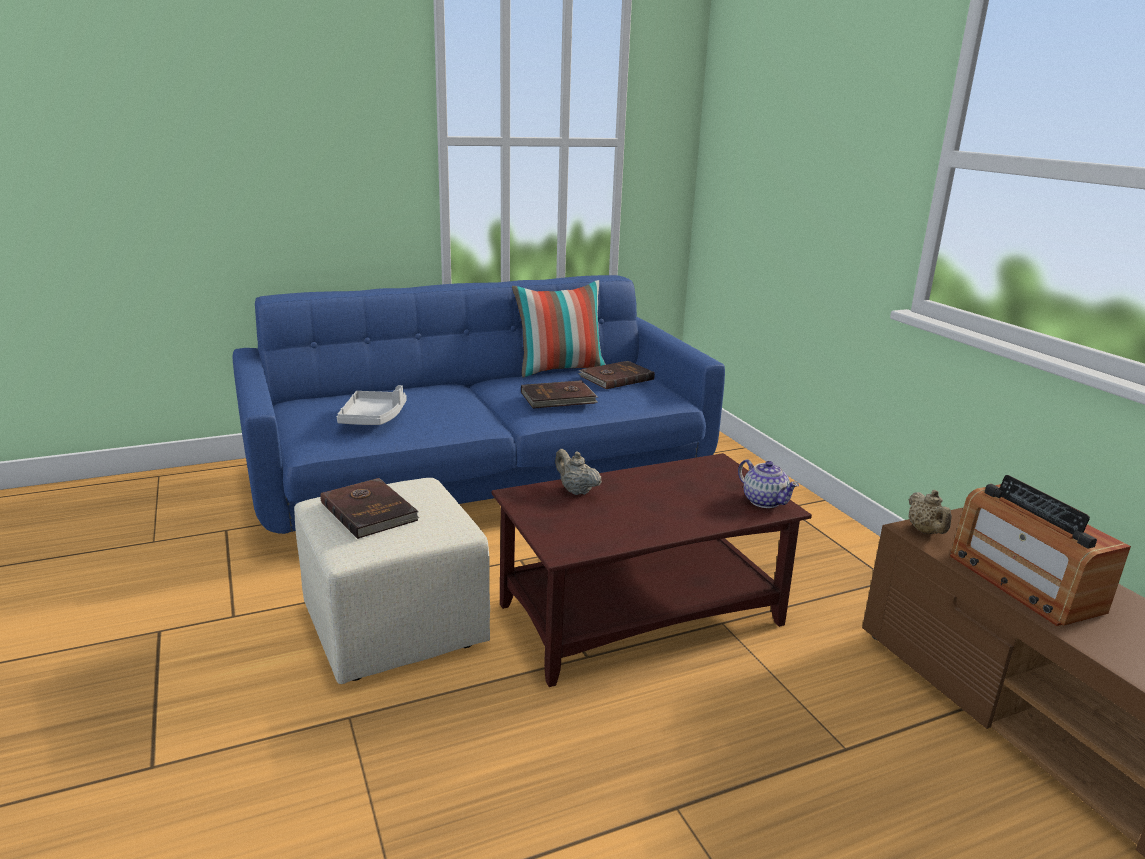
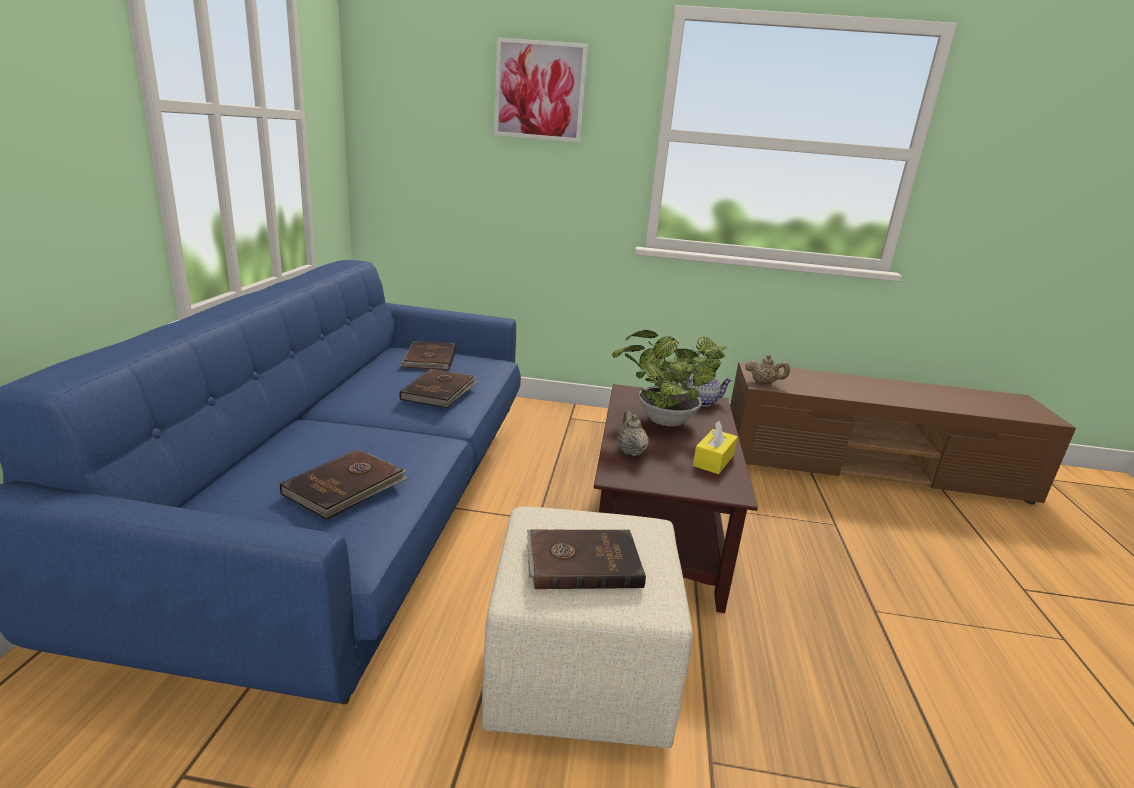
camera: 60 degrees left, 0 degrees up
grey tray [337,385,407,425] -> brown book [280,449,408,520]
pillow [512,280,606,377] -> none
beige teapot [555,449,602,495] -> beige teapot turned 90 degrees clockwise [617,410,649,456]
radio [950,475,1131,626] -> none
none -> picture [494,37,588,143]
none -> potted plant [612,330,726,426]
none -> yellow tissue box [693,421,738,474]

